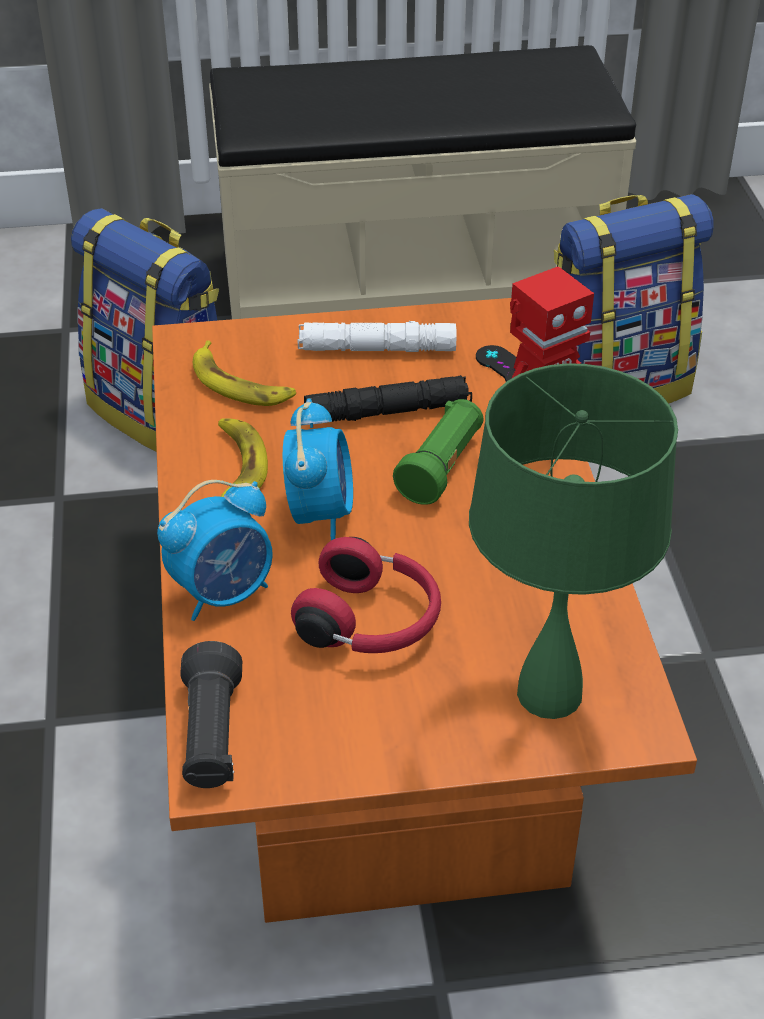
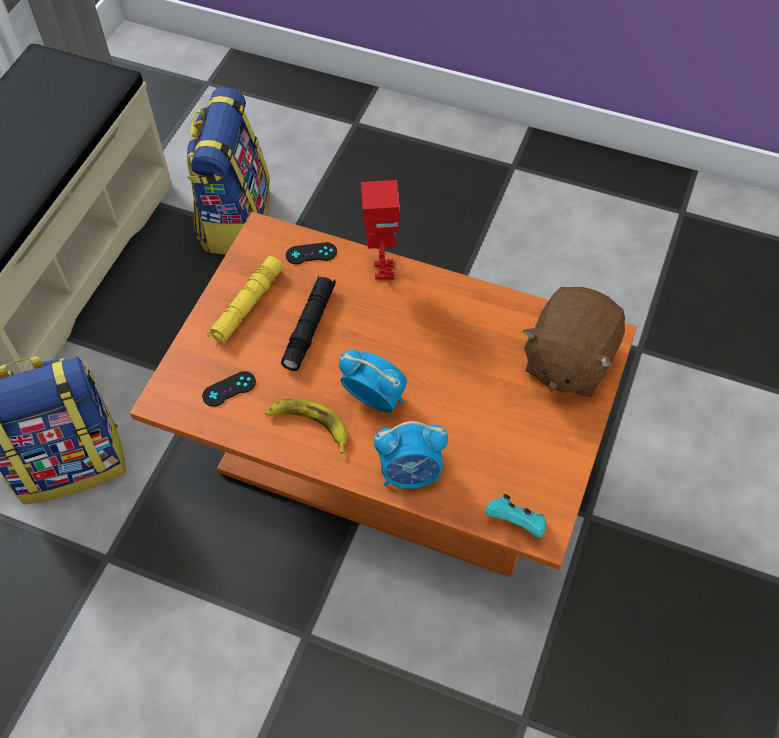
camera: 60 degrees left, 15 degrees up
alarm clock [157,480,273,621] -> alarm clock turned 90 degrees clockwise [374,421,448,489]
black flashlight [180,641,242,788] -> turquoise game controller [485,494,546,538]
banana [193,340,296,406] -> black game controller [202,371,256,407]
red headphones [291,537,441,653] -> none
white flashlight [298,321,456,352] -> yellow flashlight [207,256,283,344]
green flashlight [393,399,484,505] -> none
green table lamp [469,363,678,719] -> brown plush toy [522,287,625,397]

